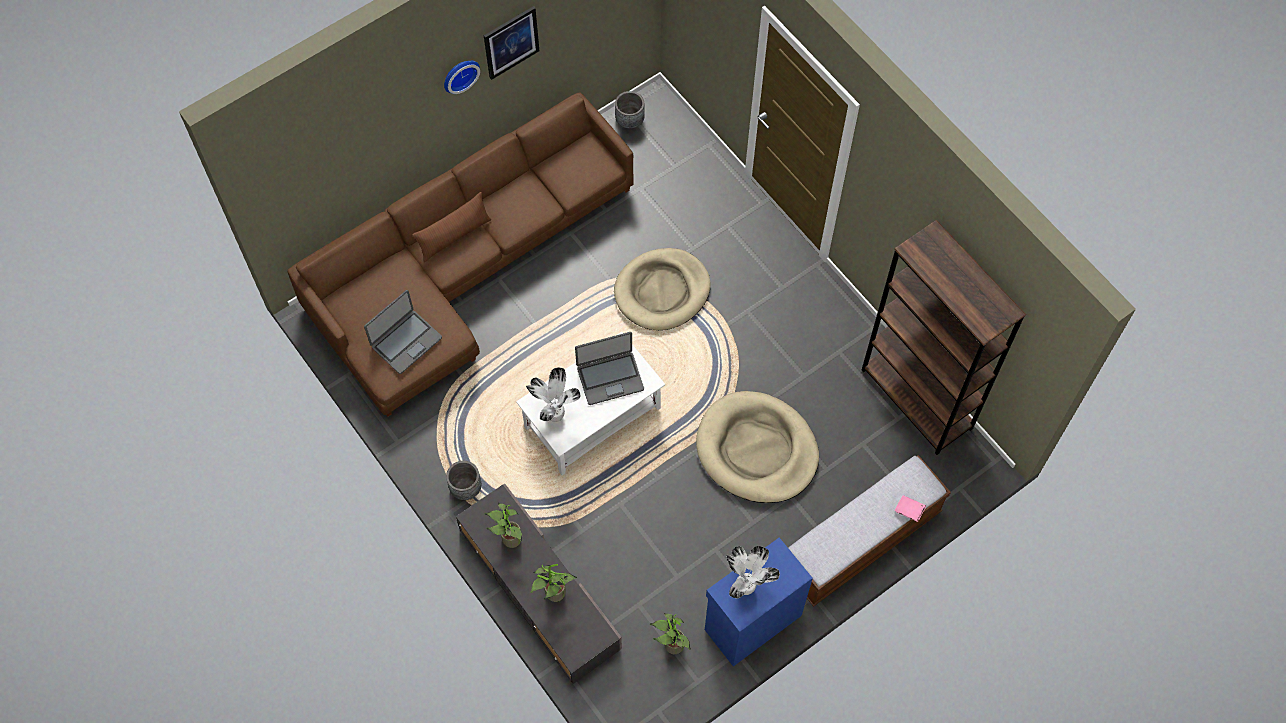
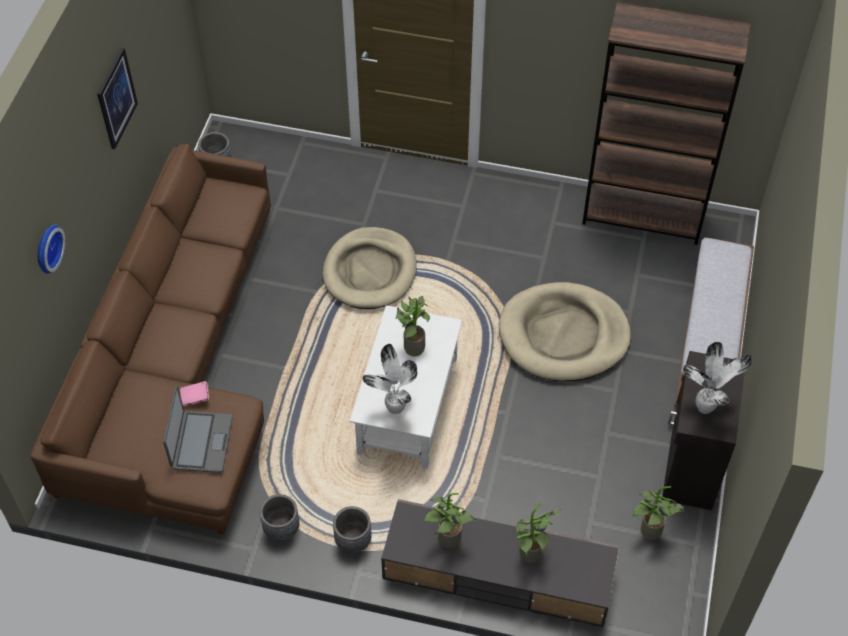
camera: 40 degrees left, 10 degrees down
brown pillow [412,192,491,262] -> none
wall clock [444,61,480,94] -> wall clock moved to [38,225,65,274]
laptop [575,332,644,405] -> potted plant [396,296,430,357]
blue cabinet [705,538,813,666] -> black cabinet [662,351,745,510]
pink book [895,495,926,522] -> pink book moved to [180,381,209,407]
none -> grey planter [260,494,299,541]

